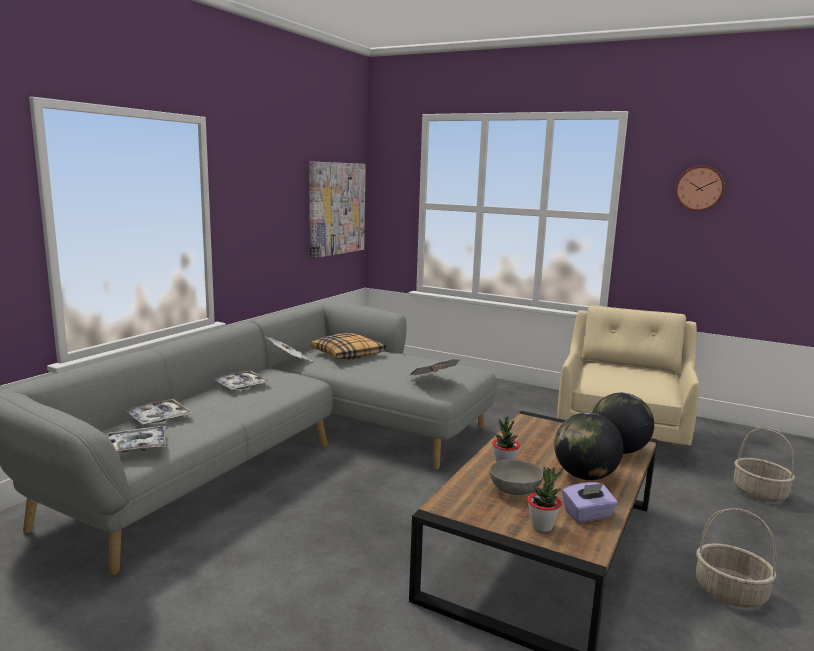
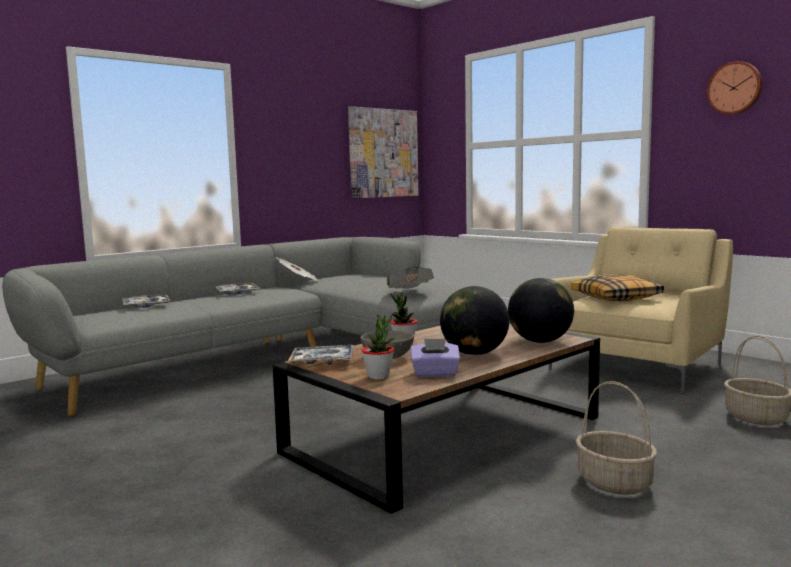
camera: 20 degrees right, 5 degrees down
tray [106,426,166,453] -> tray moved to [288,345,354,364]
pillow [311,333,386,360] -> pillow moved to [571,274,664,301]

